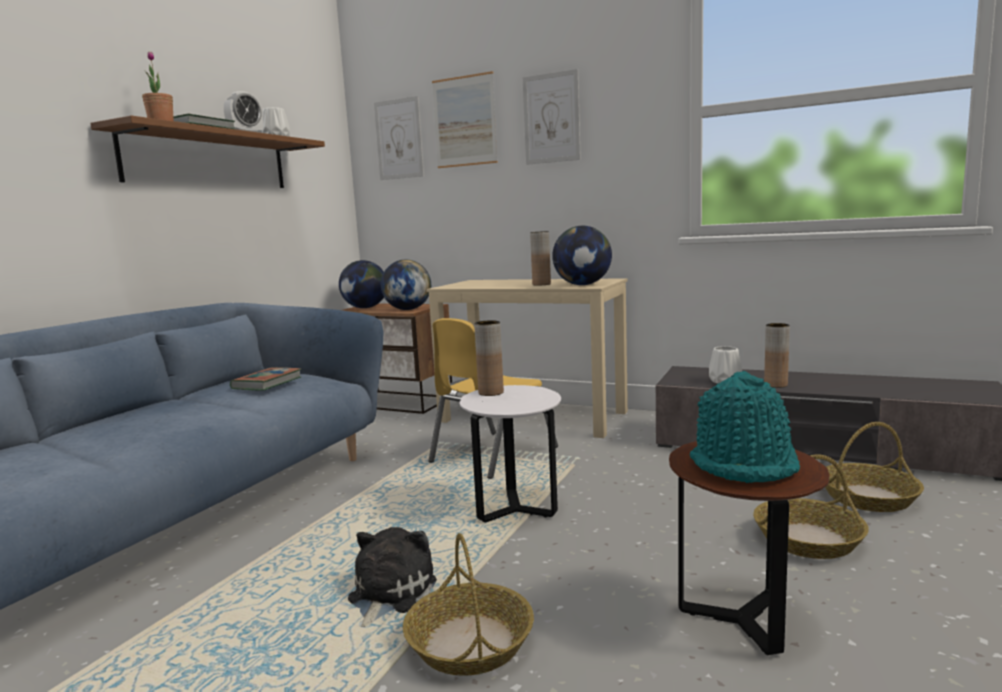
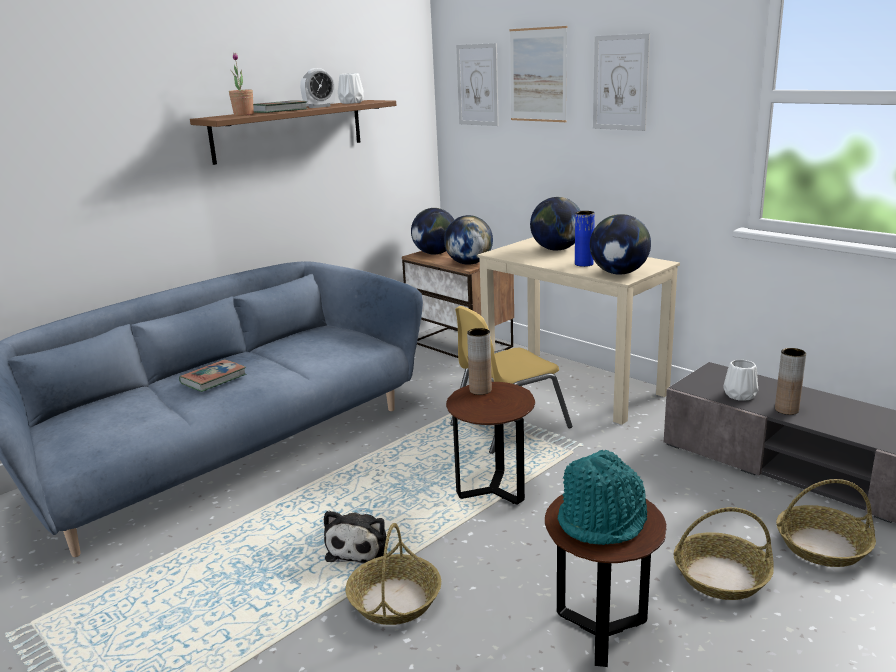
camera: 20 degrees right, 10 degrees up
book [230,367,301,391] -> book moved to [179,359,246,392]
plush toy [348,527,437,627] -> plush toy turned 150 degrees clockwise [324,510,387,564]
white side table [460,385,561,523] -> brown side table [446,382,535,505]
brown vase [530,231,551,286] -> blue vase [575,211,595,267]
none -> globe [530,197,581,250]

